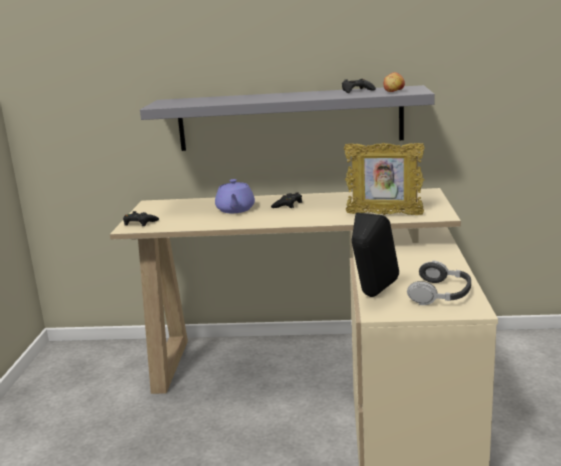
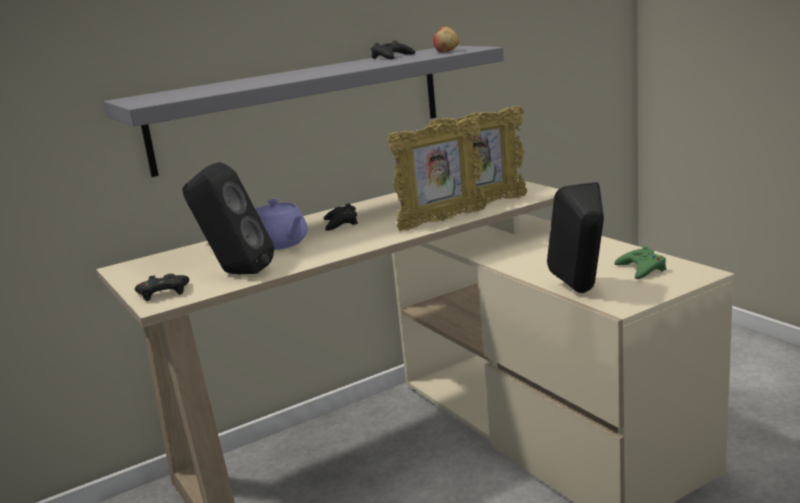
camera: 35 degrees left, 0 degrees up
headphones [407,261,471,305] -> green game controller [614,246,666,279]
none -> black speaker [182,162,274,274]
none -> picture frame [388,116,487,231]

